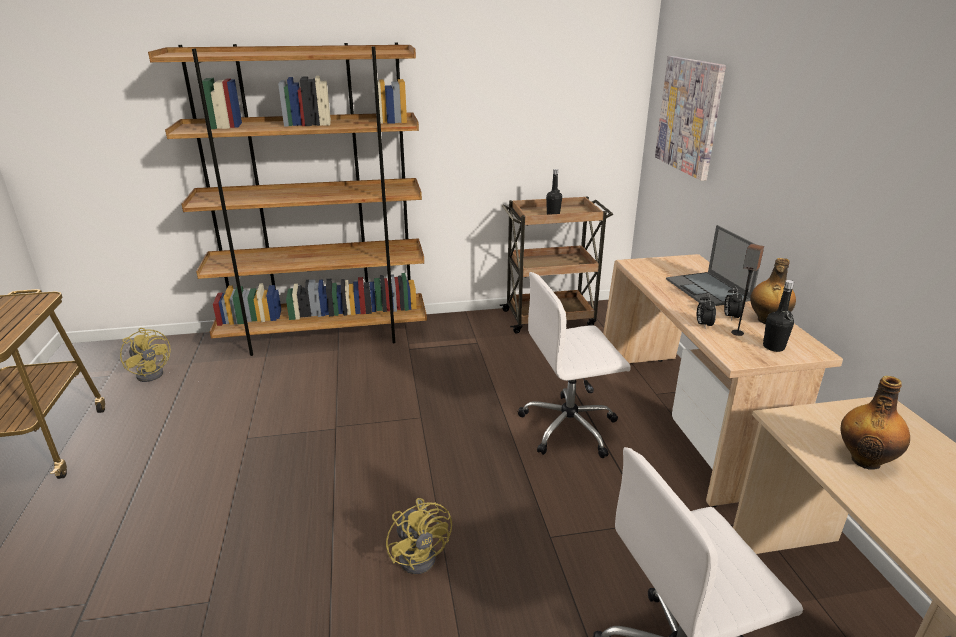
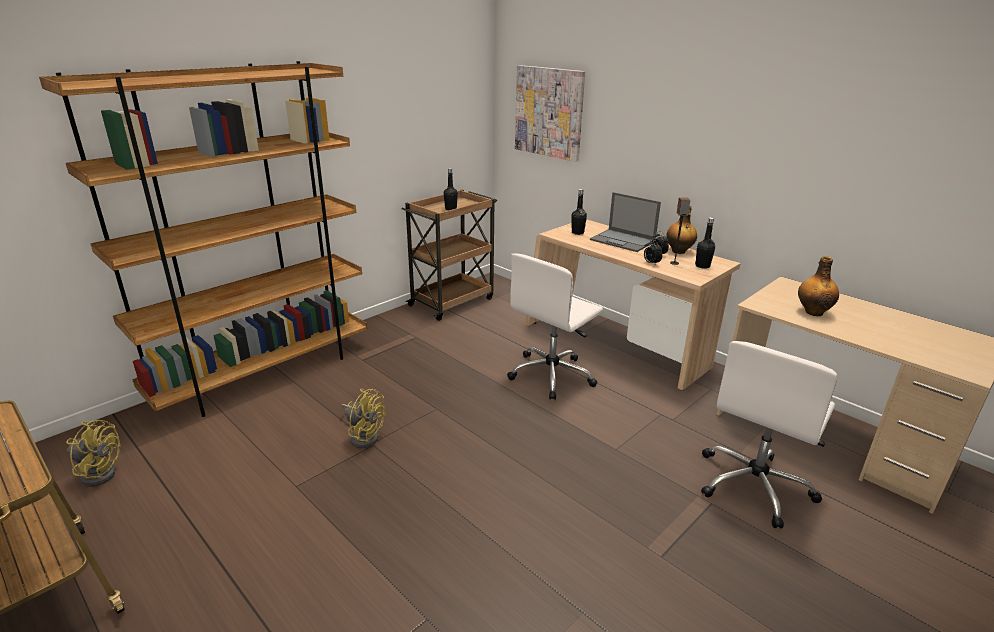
camera: 35 degrees left, 0 degrees up
yellow fan [386,498,452,574] -> yellow fan moved to [342,389,385,448]
none -> black bottle [571,189,587,235]

